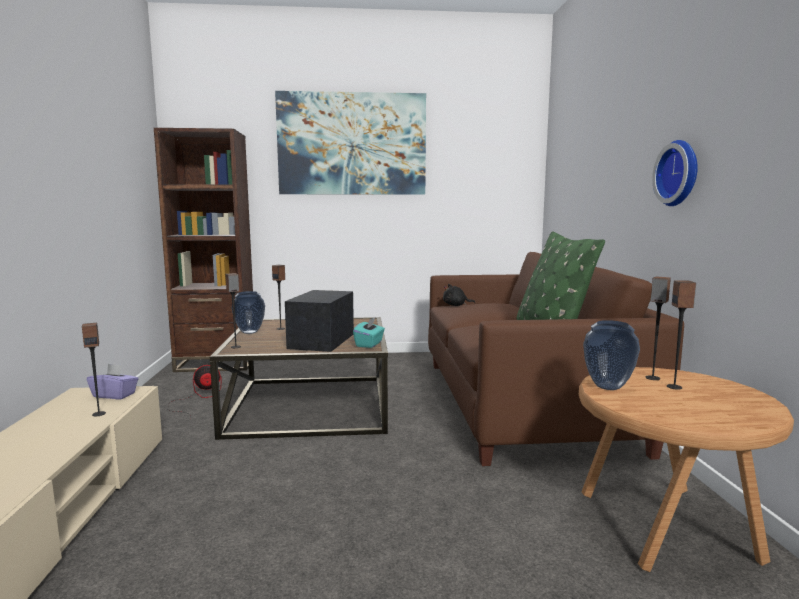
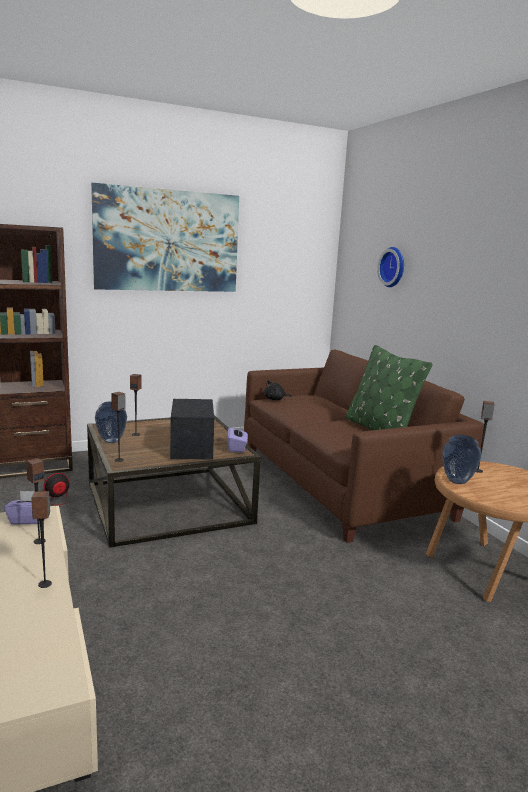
camera: 20 degrees left, 5 degrees up
turquoise tissue box [353,317,385,348] -> purple tissue box [227,427,248,452]
wall clock [652,140,698,206] -> wall clock moved to [377,247,404,287]
speaker [667,280,696,390] -> speaker moved to [32,491,52,588]

